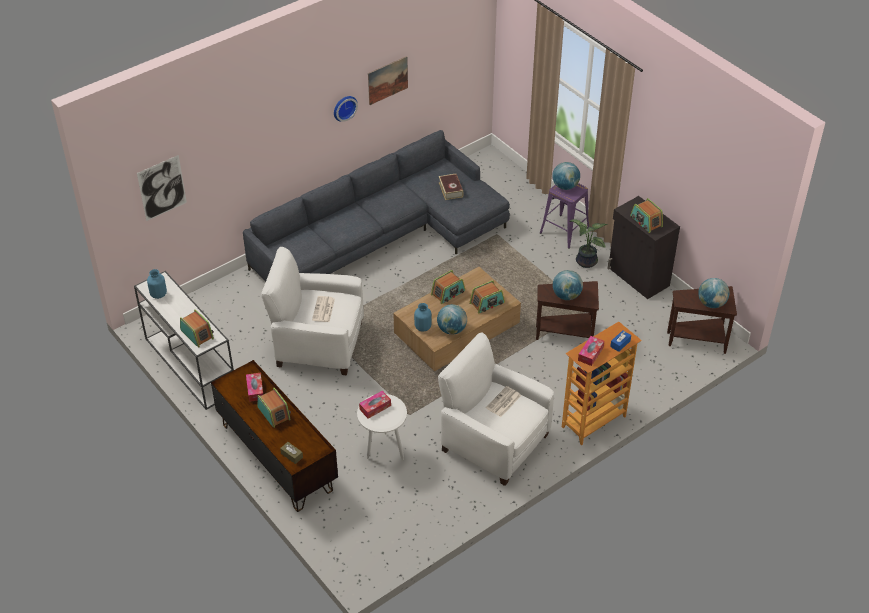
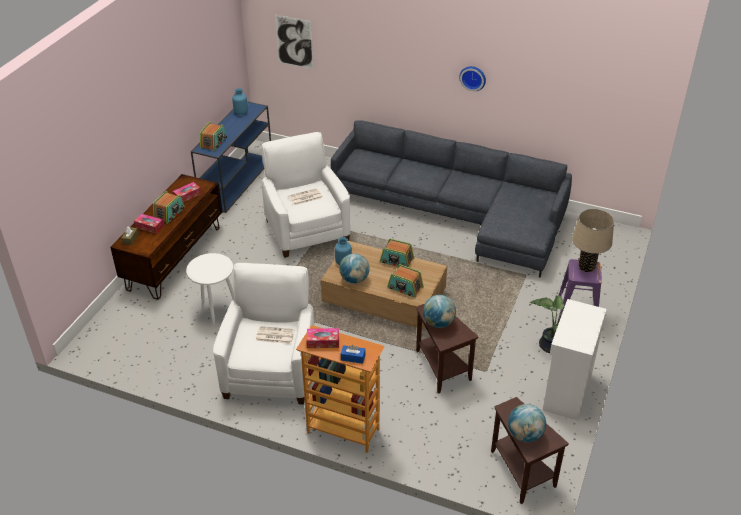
camera: 60 degrees right, 5 degrees down
white console table [134,271,234,410] -> blue console table [191,101,271,213]
tissue box [359,391,391,419] -> tissue box moved to [134,214,164,234]
picture [368,56,408,105] -> none
book [439,174,464,200] -> none
globe [552,162,580,190] -> beige table lamp [572,209,614,272]
black cabinet [607,196,680,299] -> white cabinet [543,299,607,421]
radio [630,198,663,233] -> none

